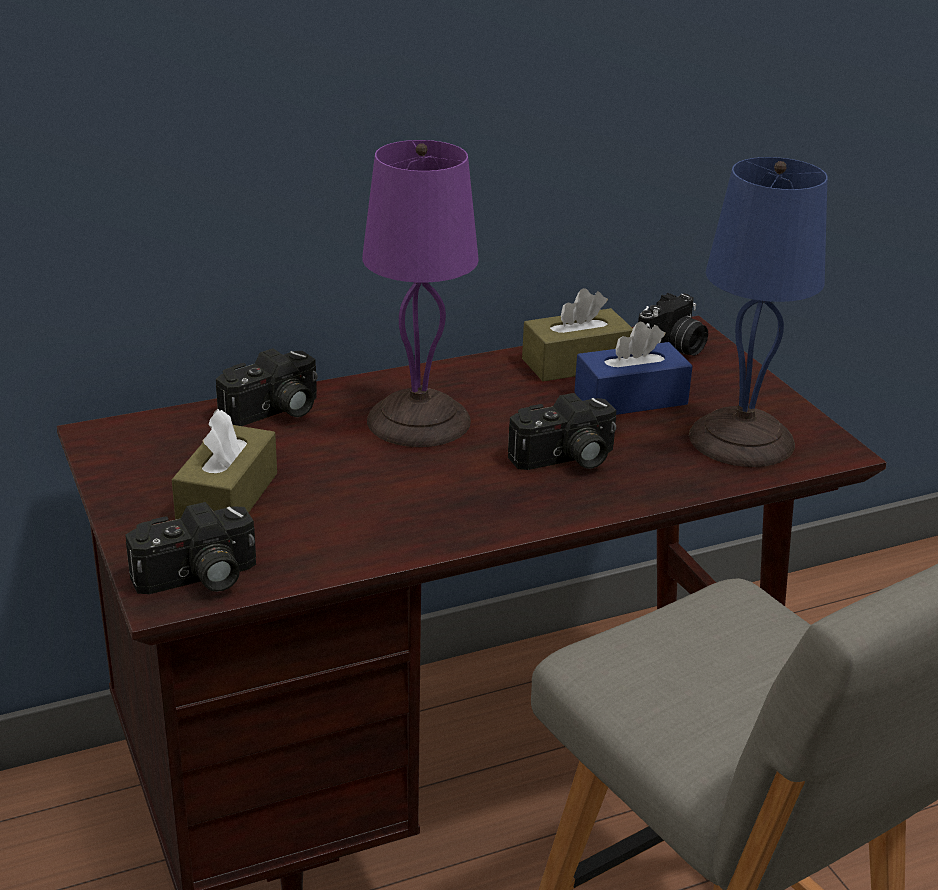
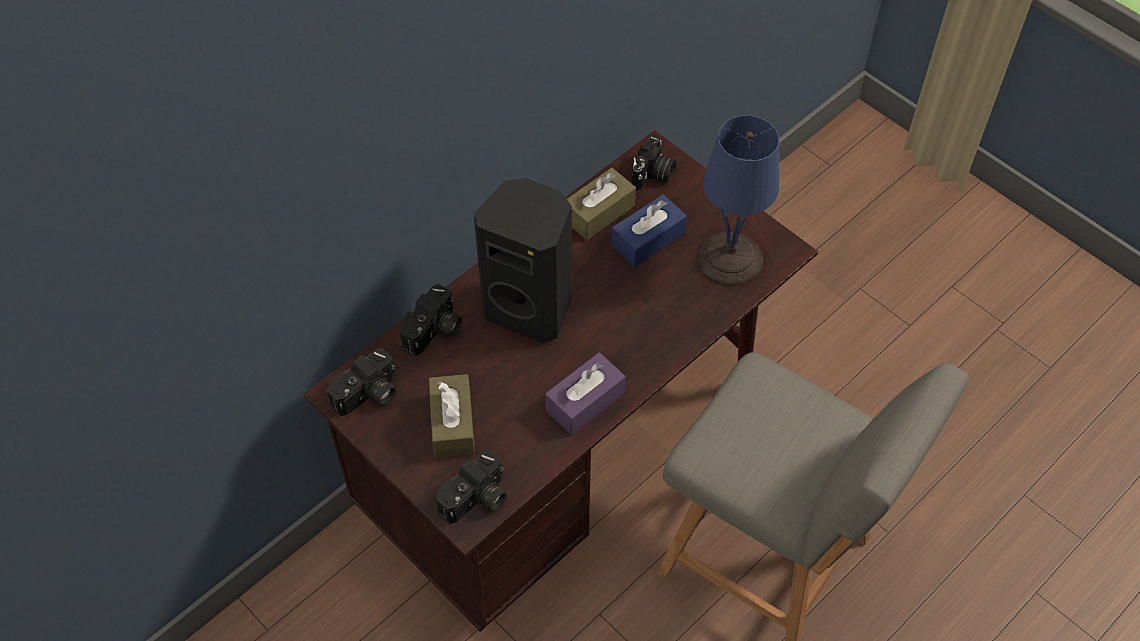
camera: 20 degrees left, 25 degrees up
purple table lamp [362,140,479,447] -> black speaker [474,178,572,343]
camera [508,393,616,470] -> camera moved to [326,348,396,416]
none -> purple tissue box [545,353,626,435]

